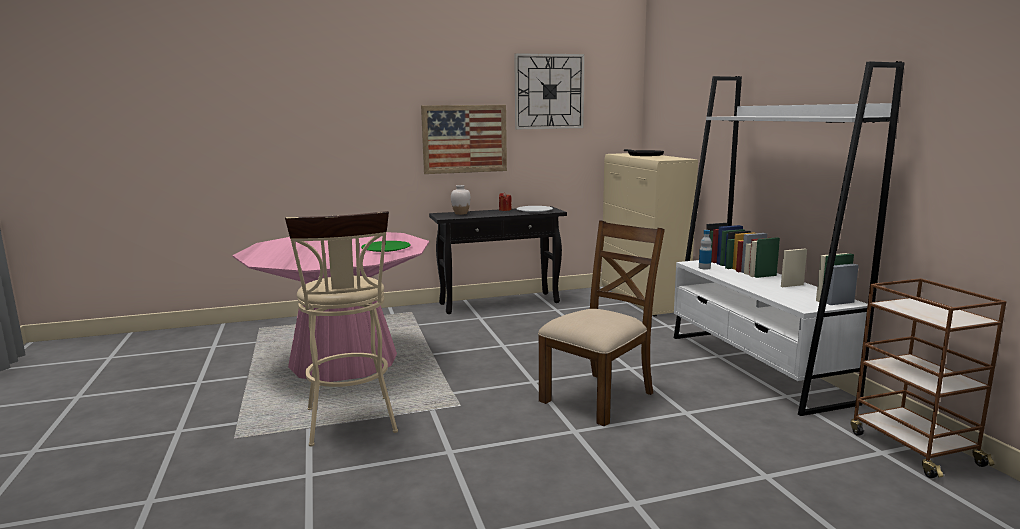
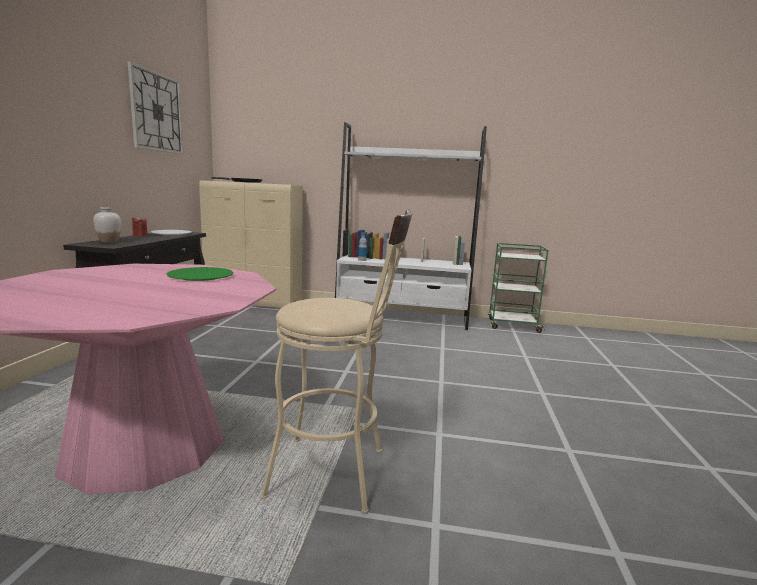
camera: 65 degrees left, 0 degrees up
picture [421,105,507,174] -> none
brown chair [538,220,665,426] -> none
brown cart [850,278,1007,478] -> green cart [488,243,549,333]

